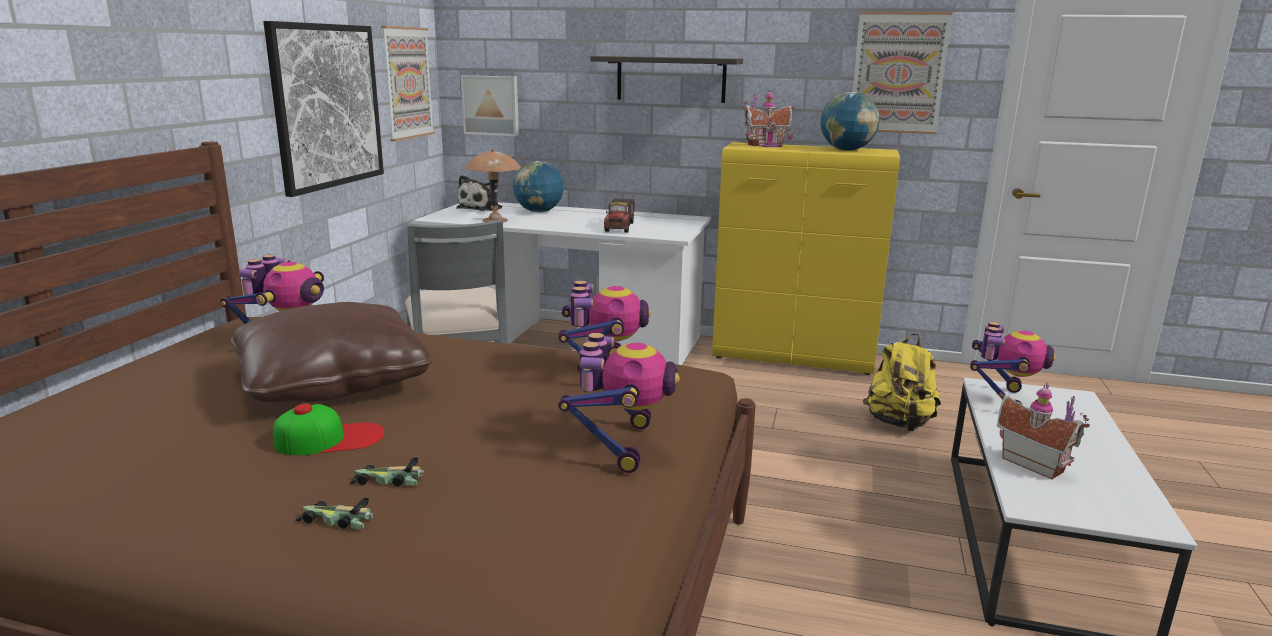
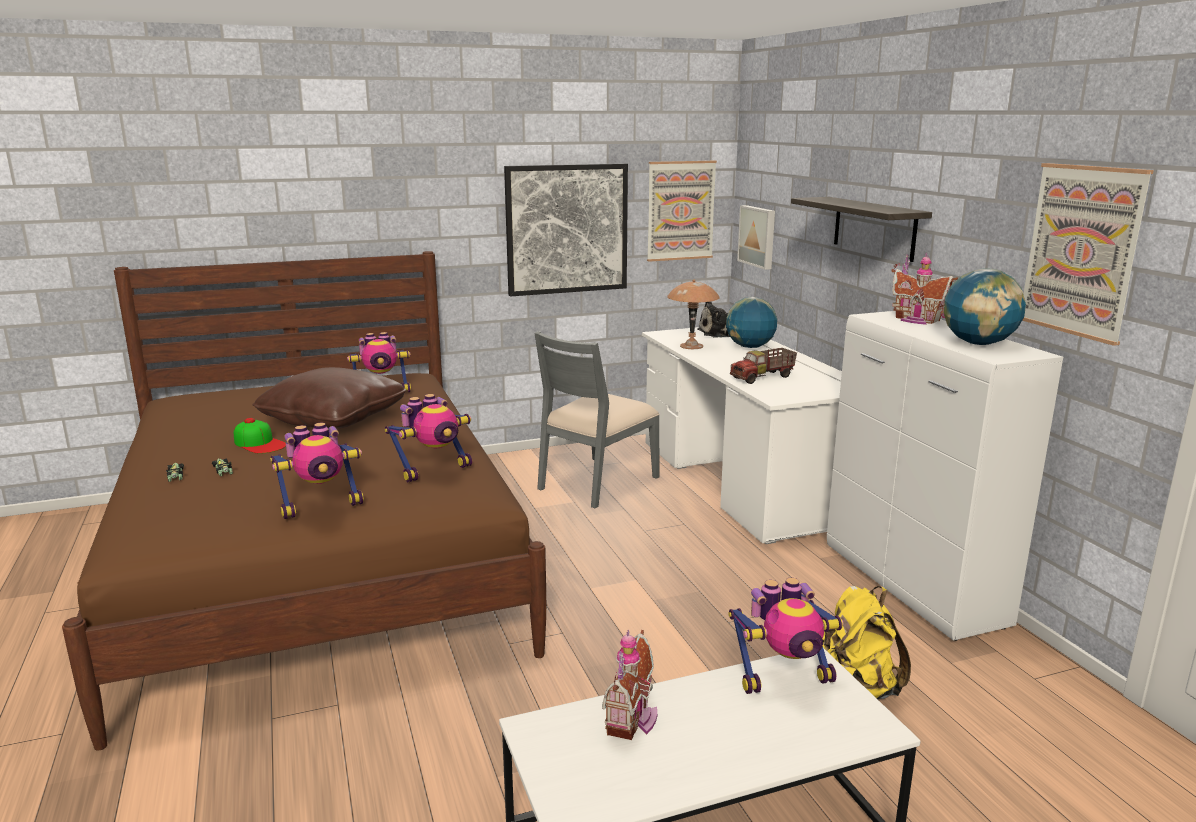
camera: 55 degrees right, 0 degrees up
yellow cabinet [712,142,900,375] -> white cabinet [827,311,1063,641]

